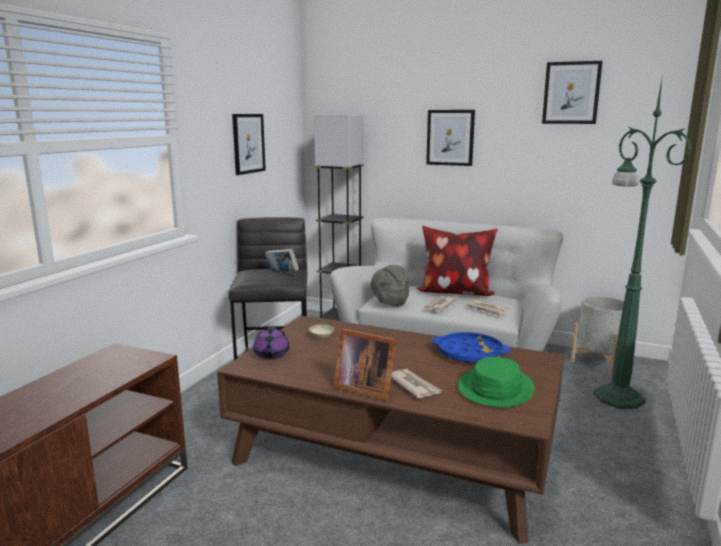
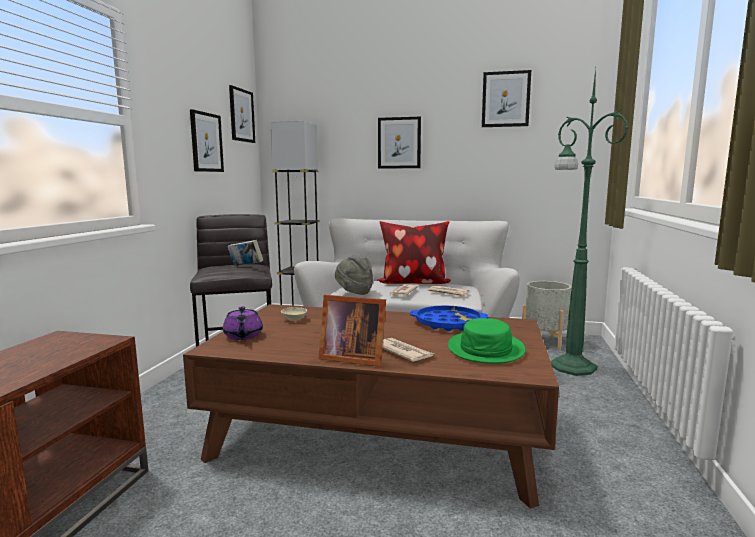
camera: 10 degrees left, 5 degrees down
none -> picture [229,85,255,143]

